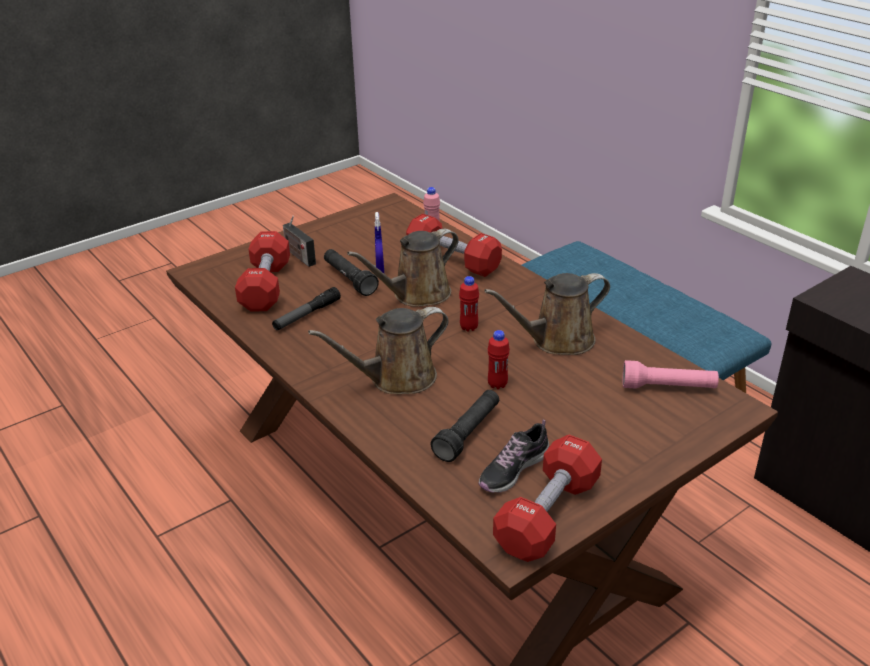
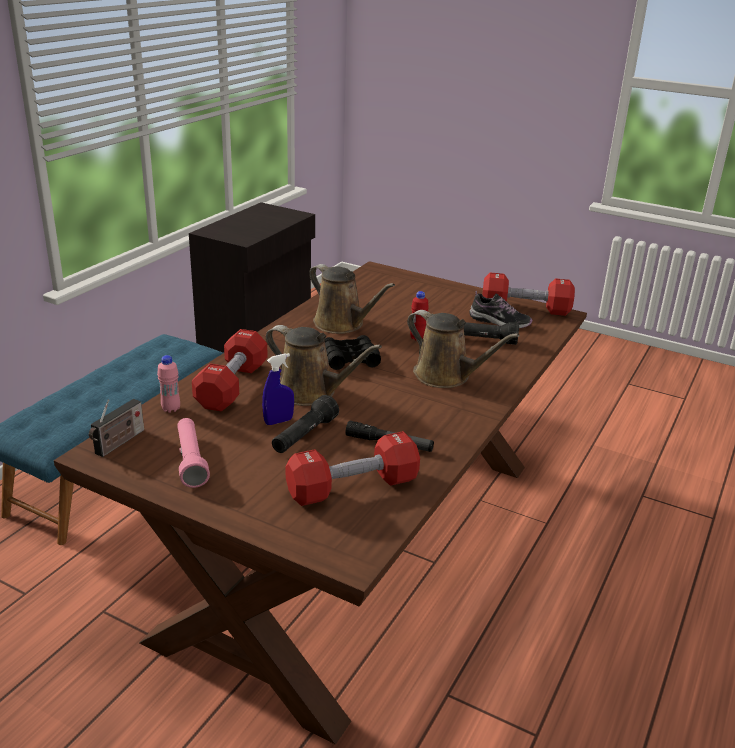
camera: 115 degrees left, 5 degrees down
radio [283,216,316,267] -> radio moved to [89,399,144,457]
red bottle [459,276,479,332] -> black binoculars [325,335,381,370]
pink flashlight [623,360,719,389] -> pink flashlight moved to [177,418,210,488]

